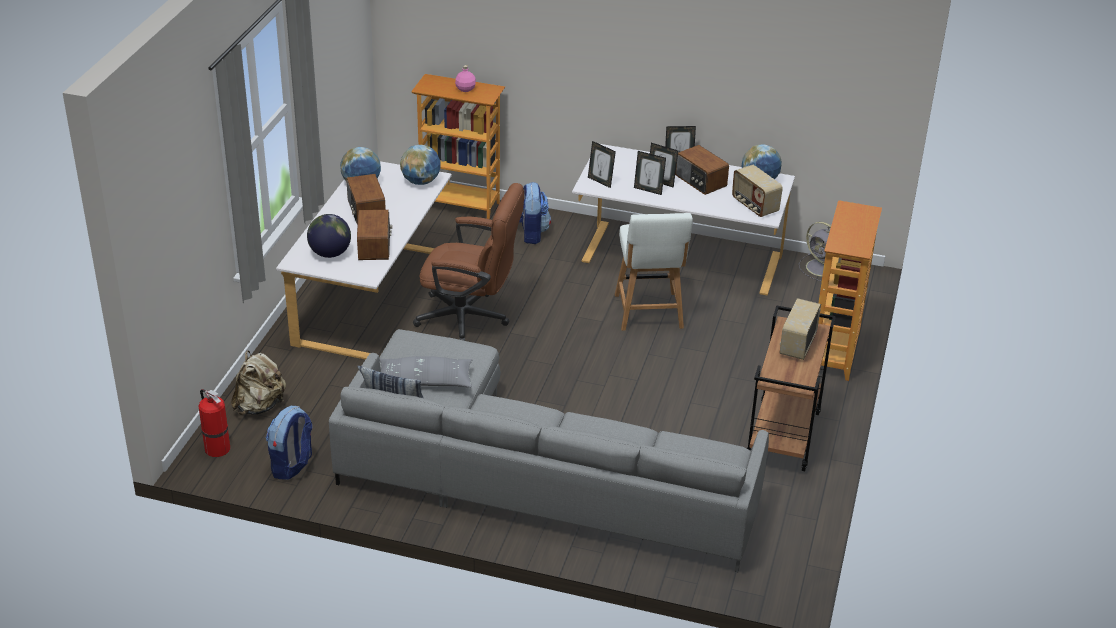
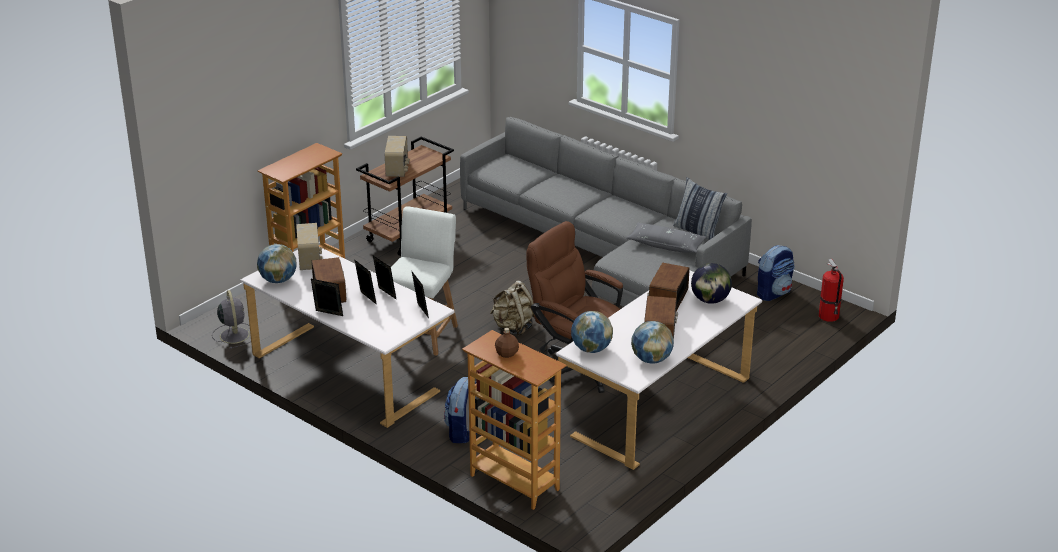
camera: 155 degrees left, 5 degrees down
beige backpack [231,350,286,415] -> beige backpack moved to [490,280,535,336]
pink bottle [455,65,476,92] -> brown bottle [495,328,519,358]
radio [780,298,821,360] -> radio turned 45 degrees counterclockwise [385,136,410,177]

